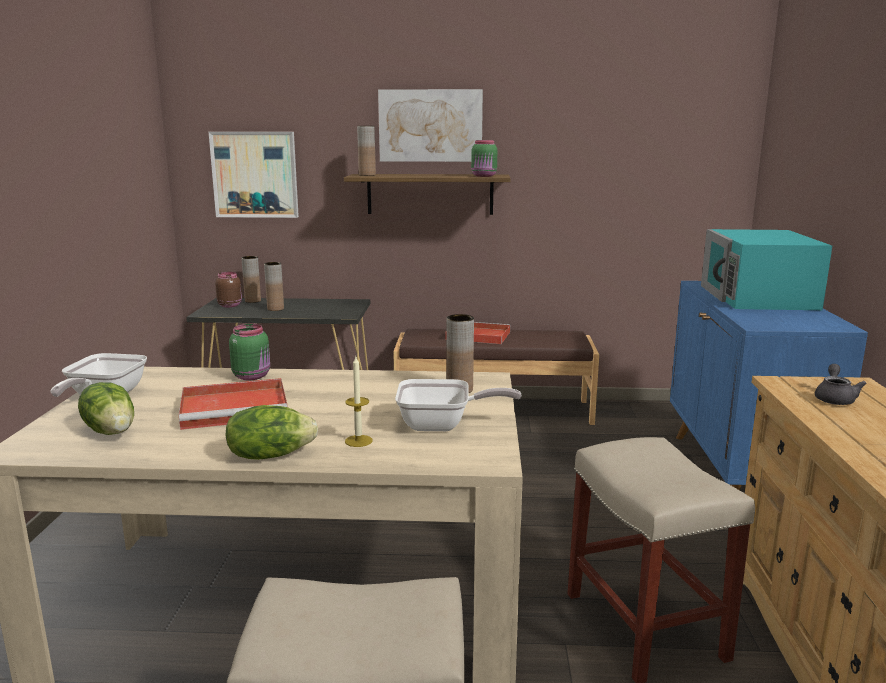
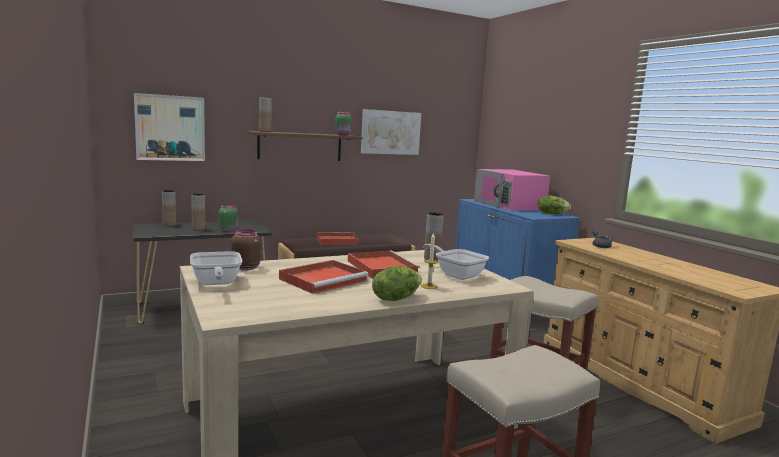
camera: 30 degrees left, 5 degrees down
lettuce [78,382,134,435] -> lettuce moved to [538,195,571,214]
brown jar [215,272,242,307] -> brown jar moved to [231,229,261,271]
green jar [229,324,270,380] -> green jar moved to [218,204,238,231]
picture [378,89,483,162] -> picture moved to [361,109,421,155]
frying pan [395,379,522,431] -> frying pan turned 105 degrees counterclockwise [423,244,489,280]
turquoise microwave [701,229,832,310] -> pink microwave [474,169,551,211]
none -> red tray [348,250,420,279]

